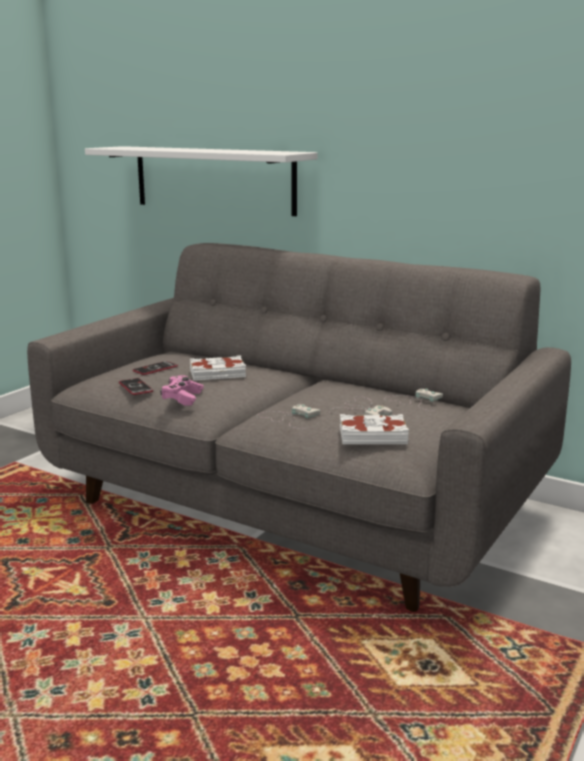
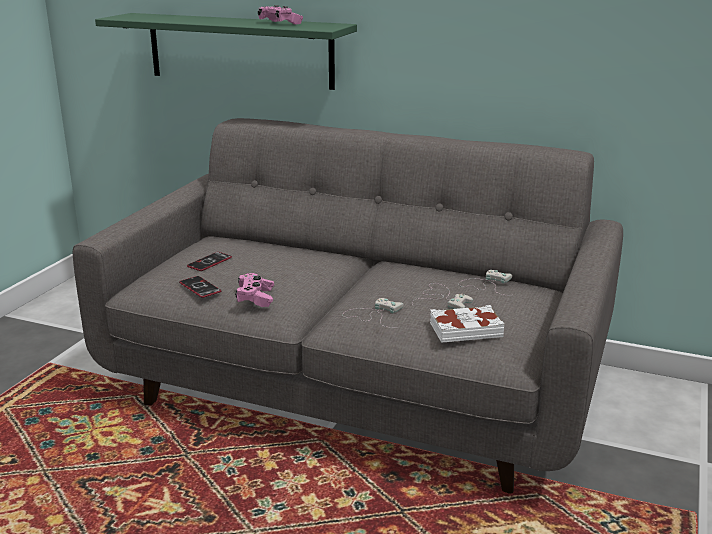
camera: 10 degrees left, 5 degrees up
white shelf [85,146,317,216] -> green shelf [95,13,357,90]
white book [190,355,246,381] -> none
none -> pink game controller [258,5,303,24]

